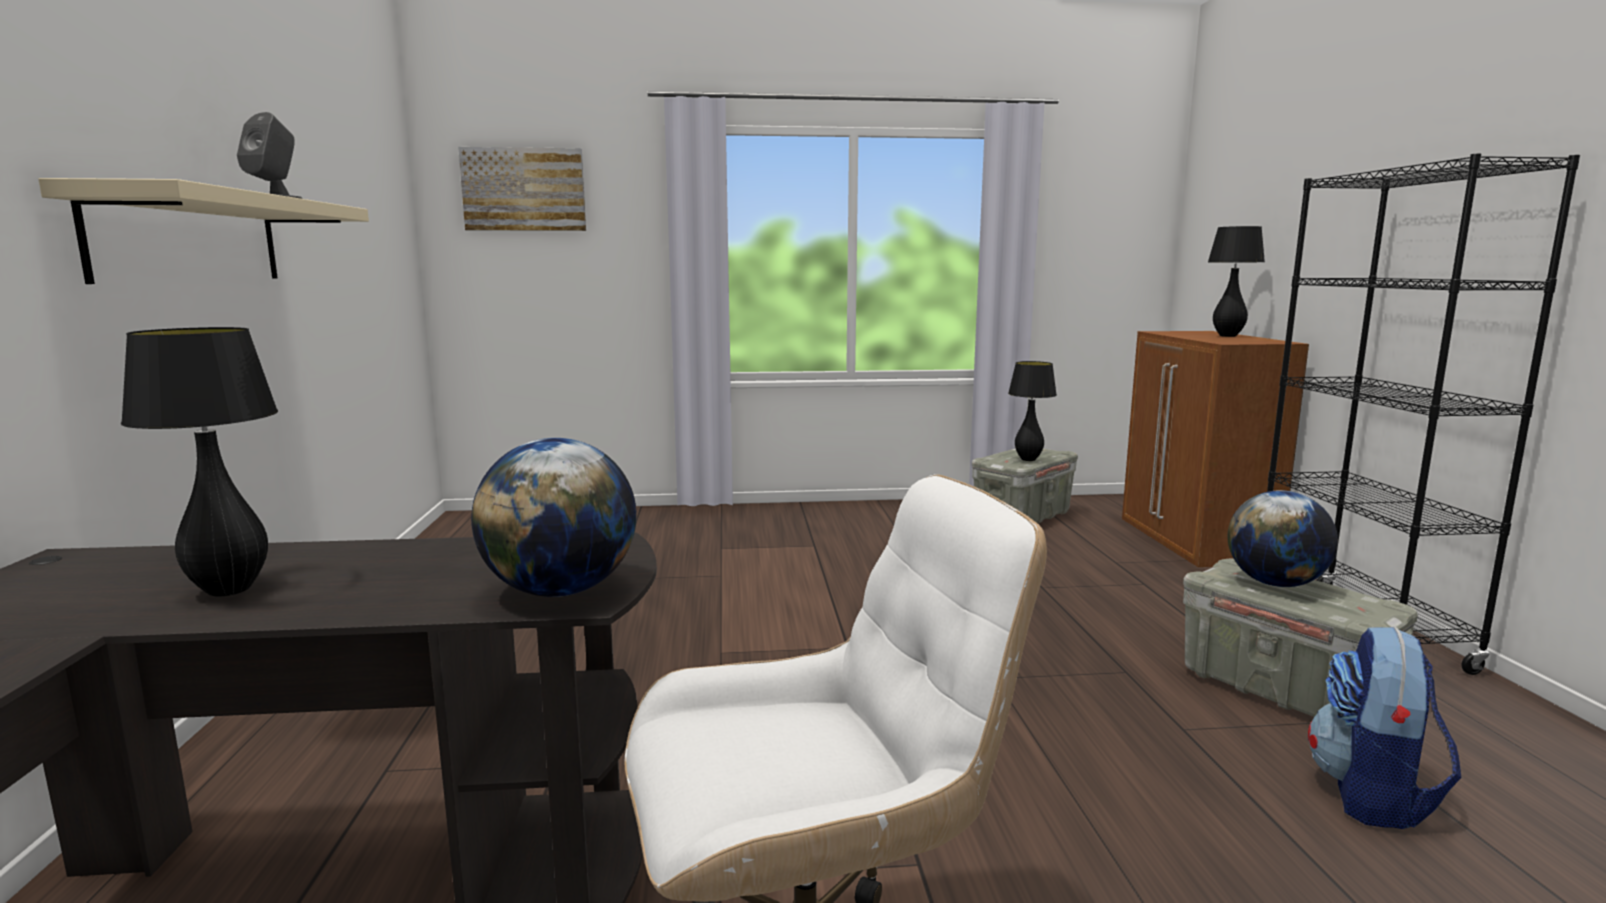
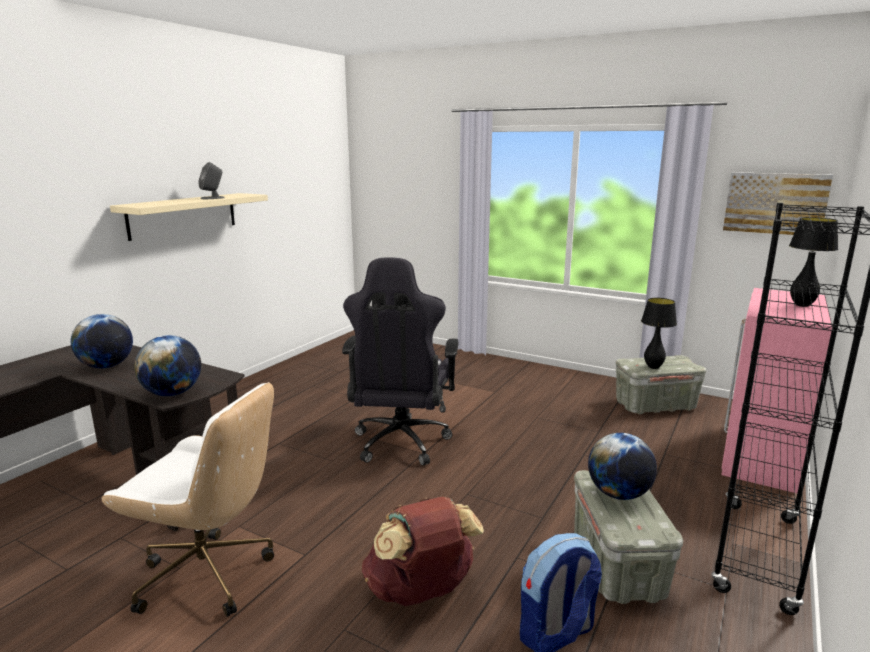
camera: 35 degrees right, 5 degrees up
black table lamp [121,327,278,596] -> globe [71,314,133,368]
picture [458,147,586,231] -> picture moved to [723,172,833,235]
brown cabinet [1122,331,1309,567] -> pink cabinet [721,288,832,493]
none -> black office chair [342,257,458,466]
none -> brown backpack [362,497,484,606]

